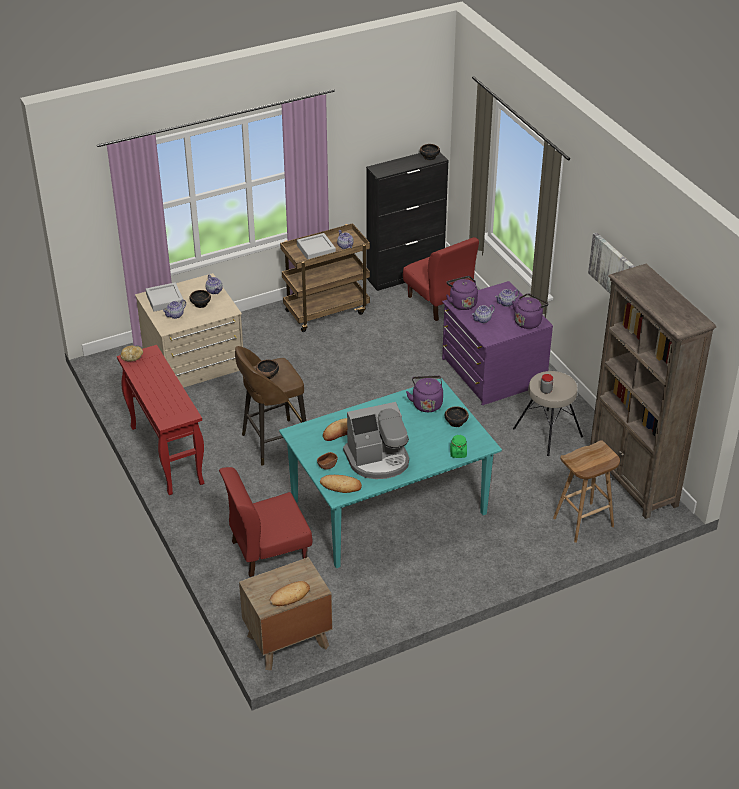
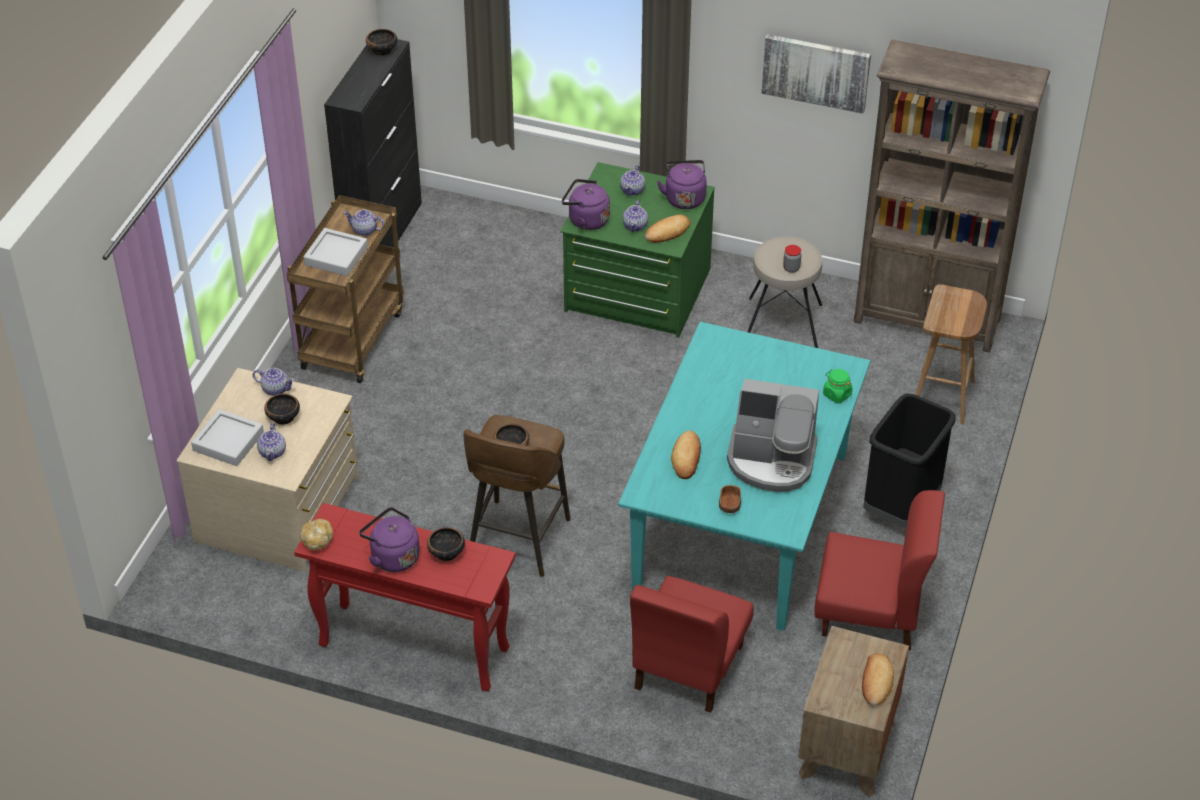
camera: 45 degrees left, 5 degrees up
bread [320,475,362,493] -> bread moved to [645,214,691,243]
coffee machine [343,402,409,479] -> coffee machine turned 75 degrees clockwise [727,379,819,492]
red chair [403,237,479,321] -> red chair moved to [814,490,945,650]
purple kettle [406,375,443,412] -> purple kettle moved to [359,507,420,572]
purple dresser [442,281,553,405] -> green dresser [560,162,715,338]
bowl [445,406,469,427] -> bowl moved to [427,527,465,561]
none -> black trash can [863,393,956,527]

